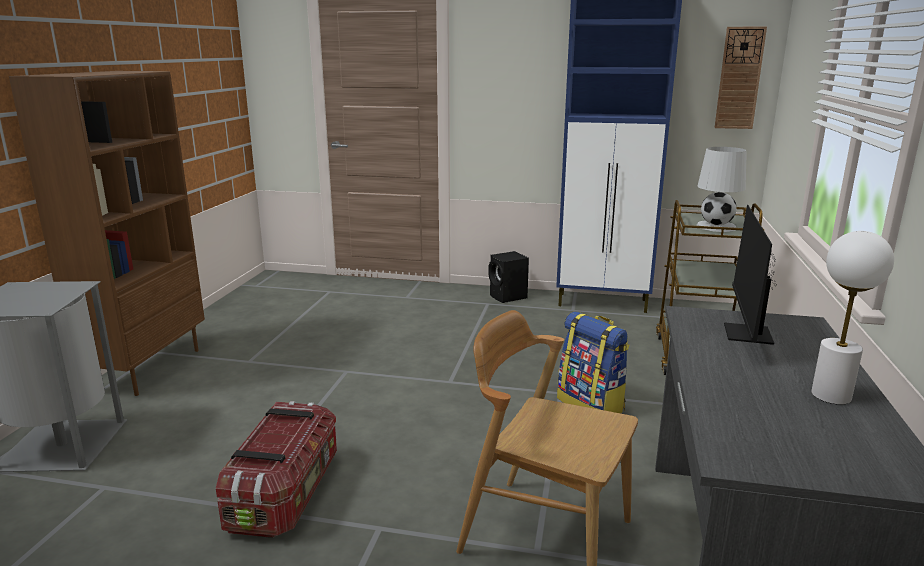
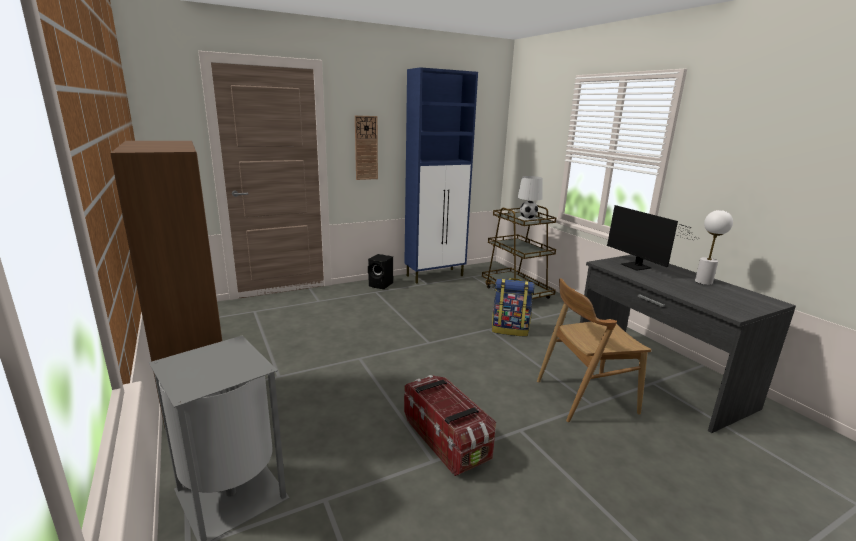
camera: 40 degrees left, 0 degrees up
wall clock [715,26,767,129] -> wall clock moved to [355,116,378,180]

